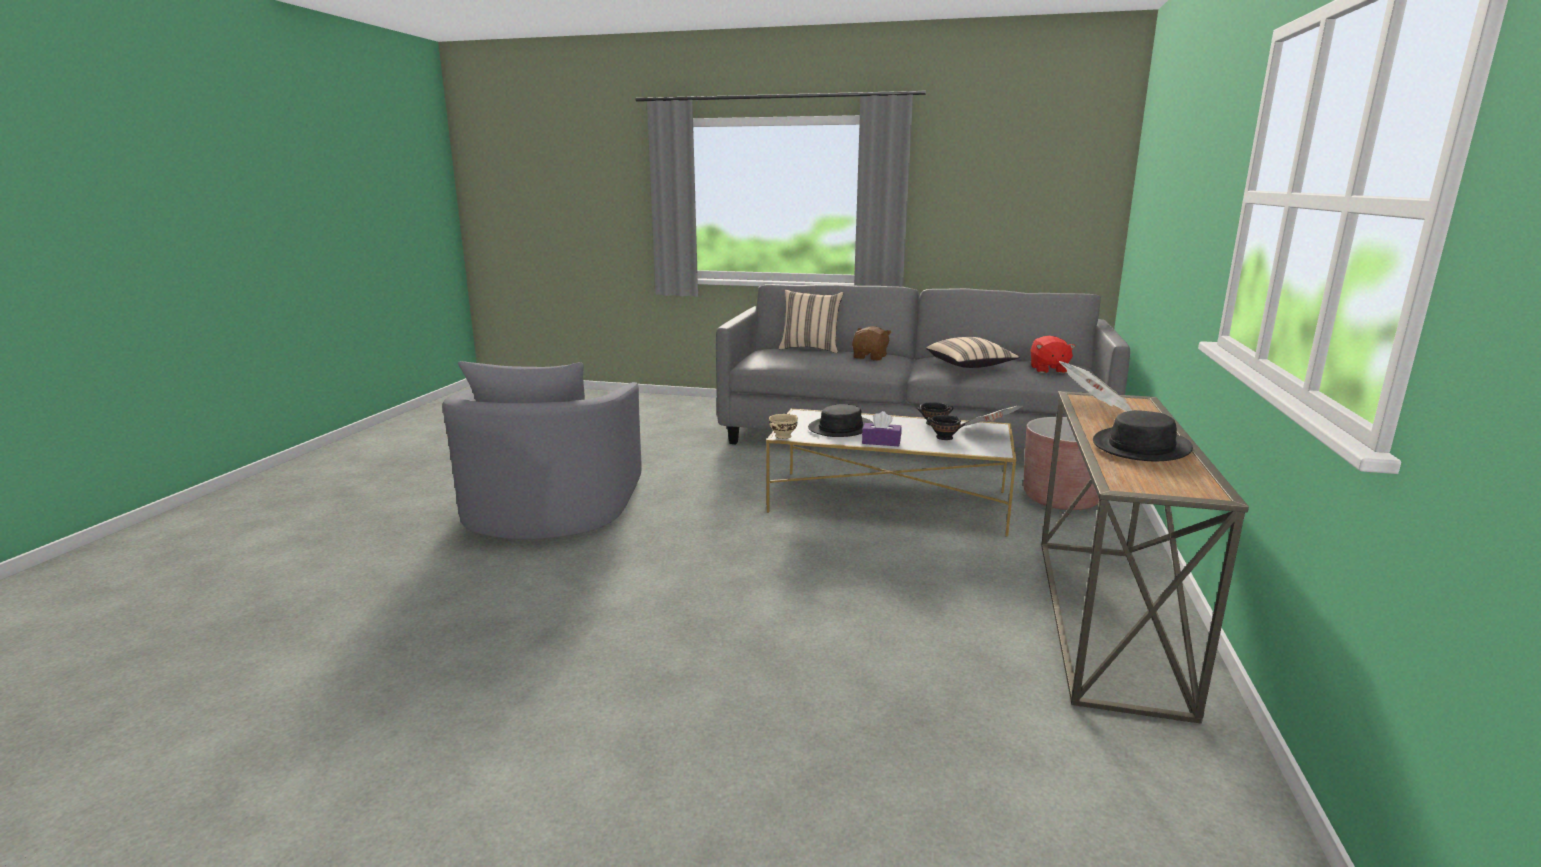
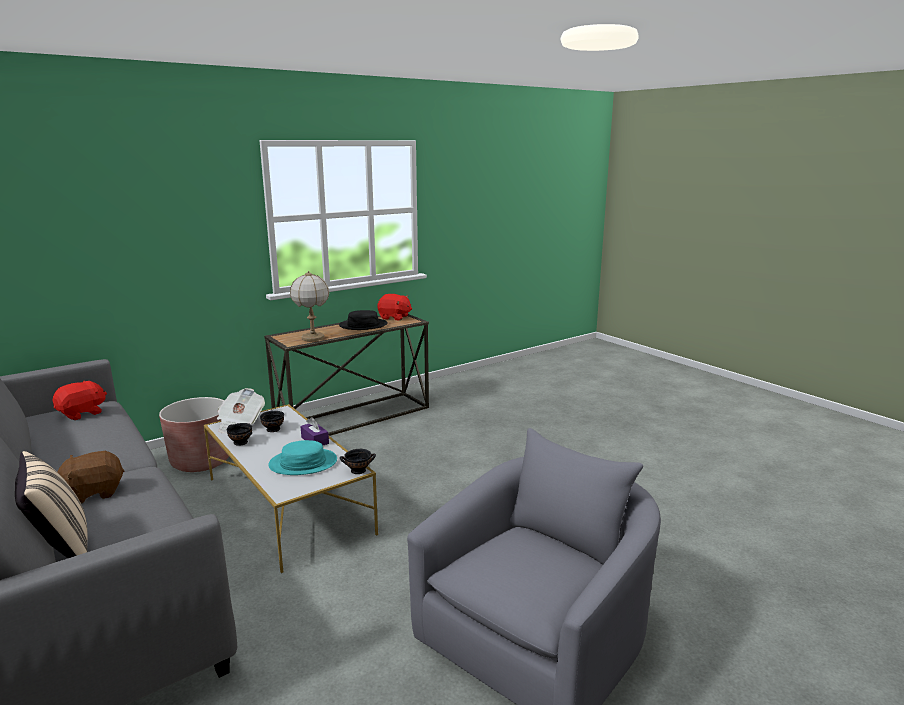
camera: 140 degrees left, 0 degrees up
beige bowl [769,414,798,439] -> black bowl [340,449,376,474]
black hat [808,404,873,437] -> turquoise hat [268,440,337,475]
beige pillow [926,337,1019,368] -> none
newspaper [1059,361,1132,412] -> table lamp [290,271,329,341]
none -> red plush toy [377,294,412,321]

